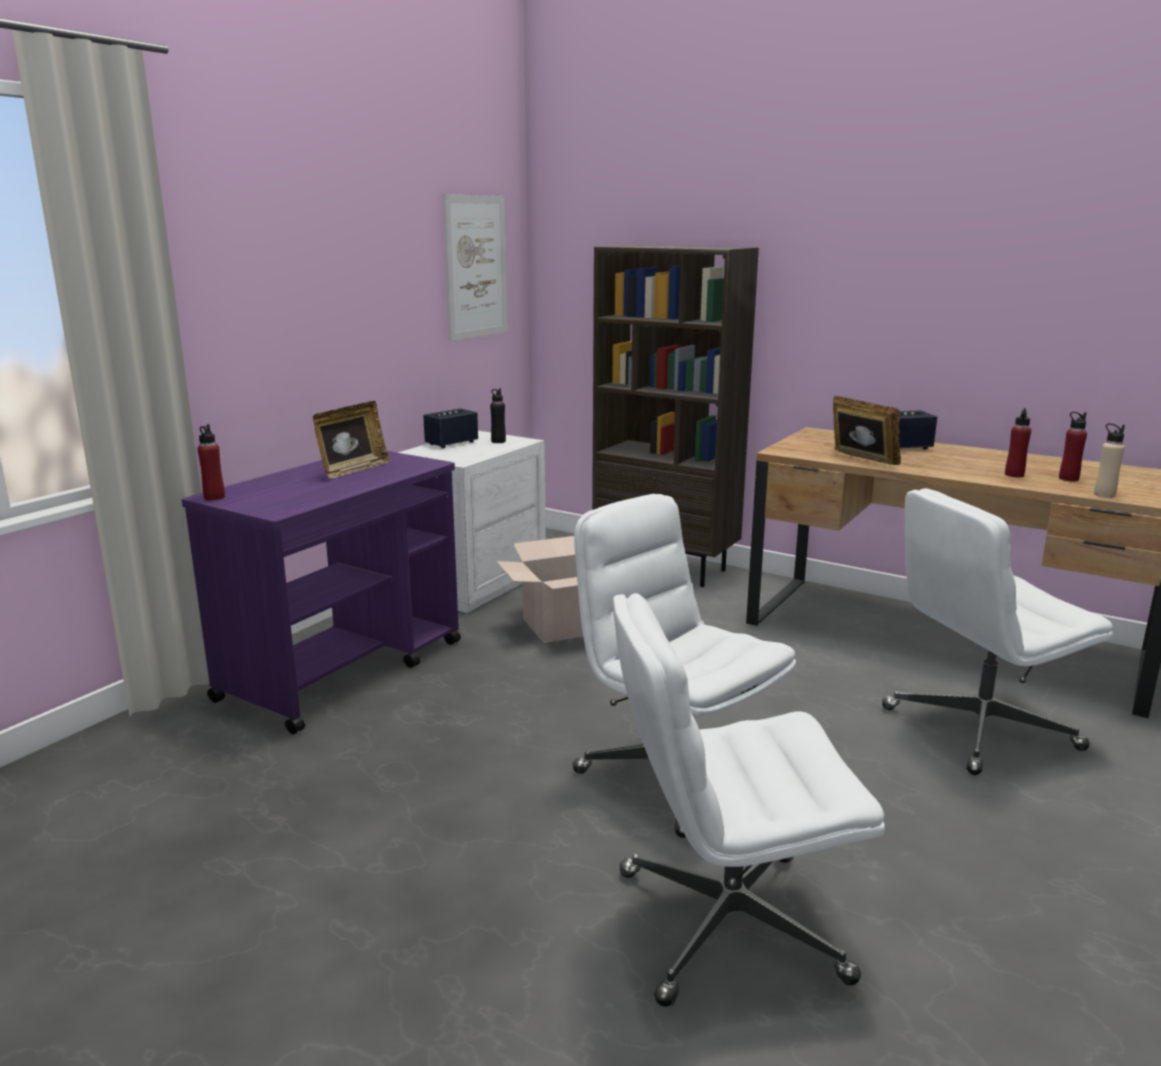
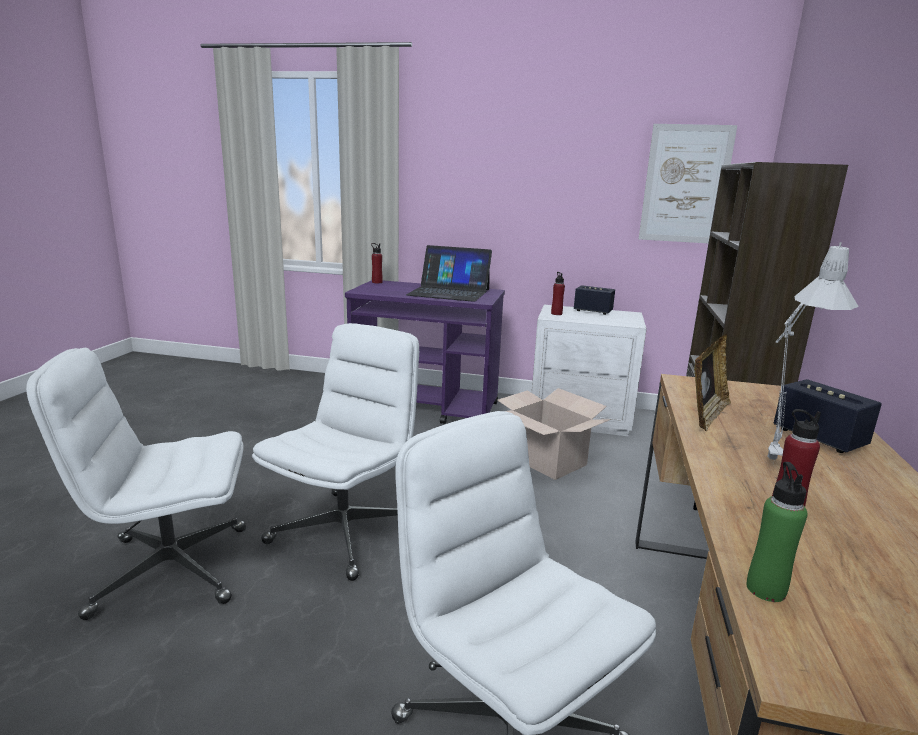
camera: 70 degrees right, 0 degrees up
picture frame [312,401,390,479] -> laptop [406,245,492,302]
black bottle [490,388,506,443] -> none
white office chair [612,593,885,1007] -> white office chair turned 75 degrees counterclockwise [26,348,246,620]
red bottle [1059,412,1087,481] -> red bottle moved to [551,272,565,315]
beige bottle [1094,423,1125,498] -> green bottle [746,462,808,602]
none -> grey table lamp [767,242,859,460]

